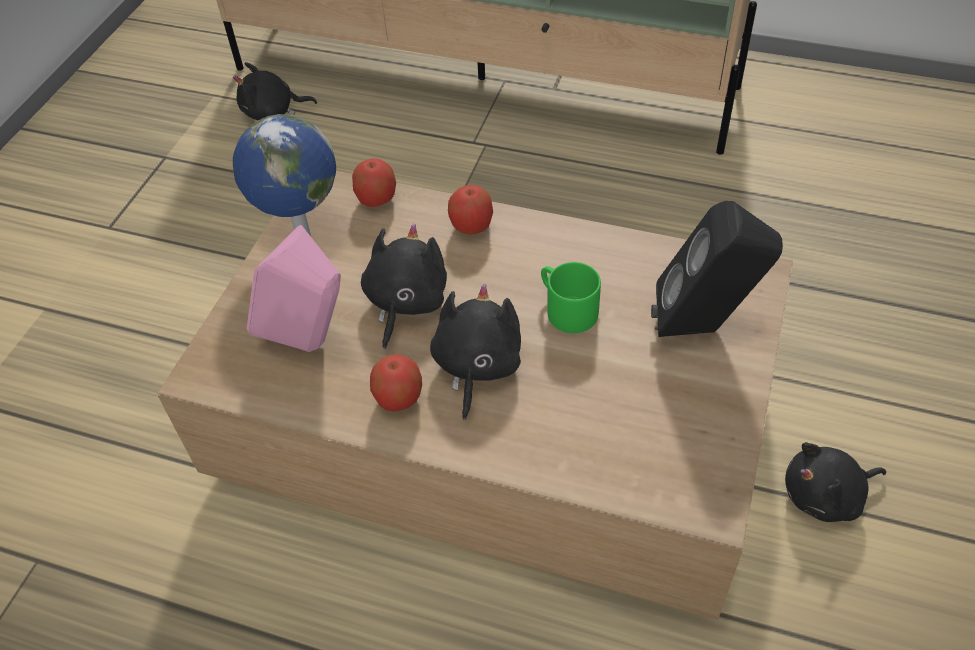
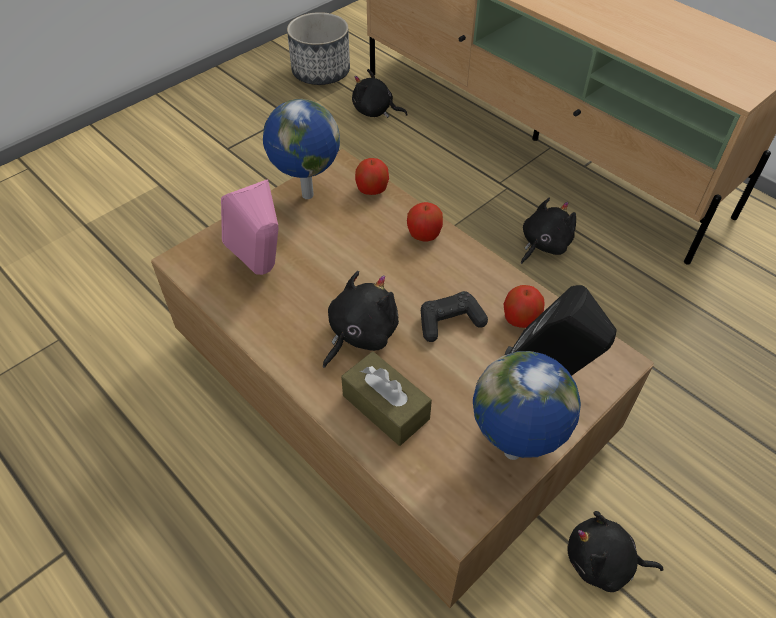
camera: 25 degrees right, 0 degrees up
black plush toy [361,224,447,350] -> black plush toy moved to [521,198,576,264]
apple [370,354,422,412] -> apple moved to [504,285,545,328]
green mug [541,262,601,333] -> black game controller [421,291,488,342]
none -> planter [287,12,350,85]
none -> brown tissue box [341,352,432,446]
none -> globe [473,351,581,460]

